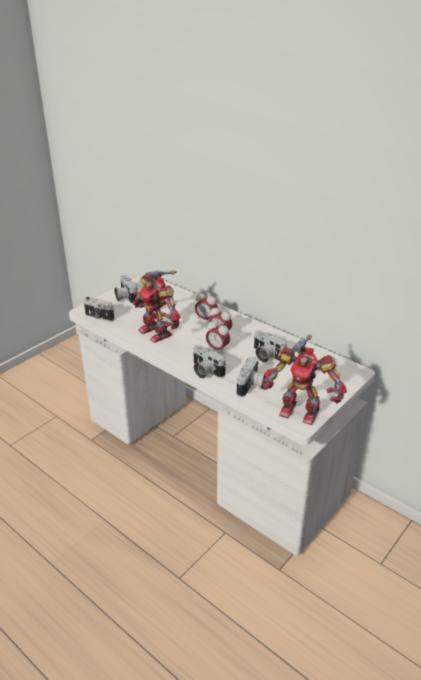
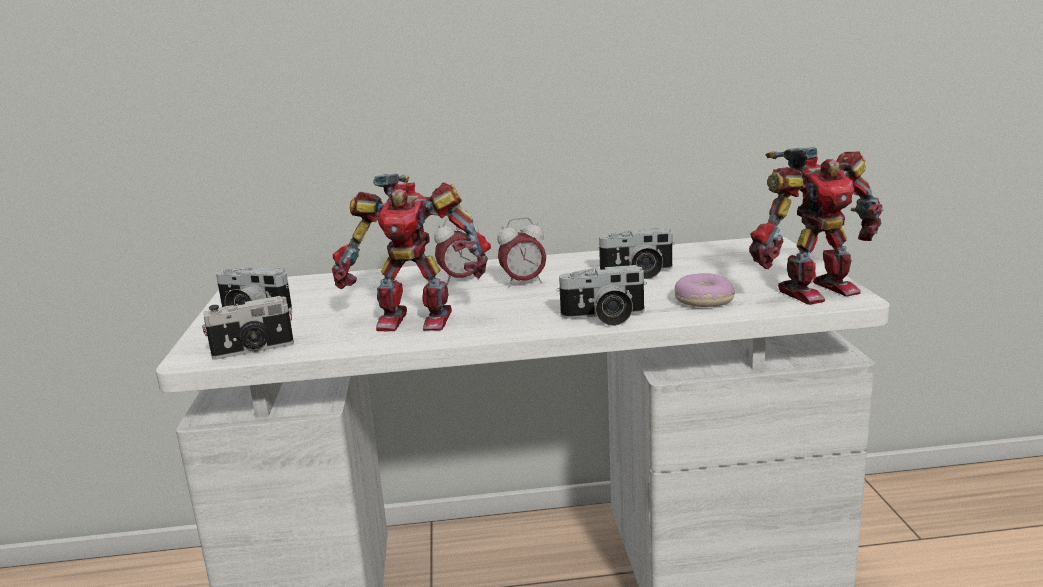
camera: 45 degrees left, 15 degrees down
alarm clock [206,320,230,354] -> none
camera [237,357,265,397] -> donut [674,273,735,307]

